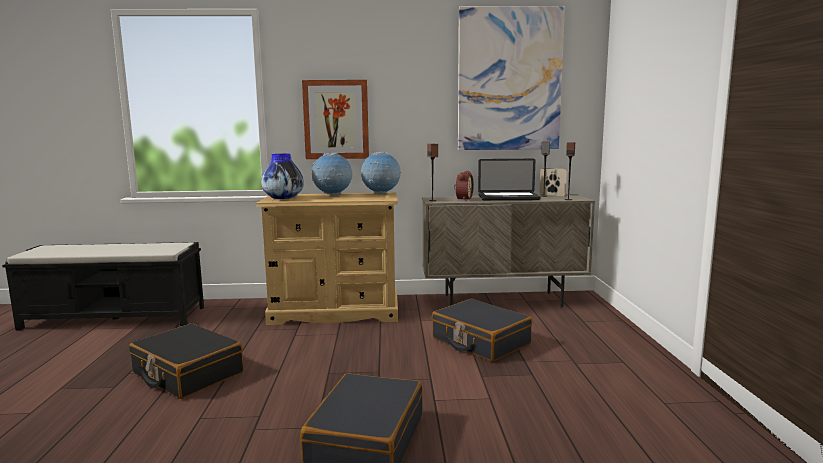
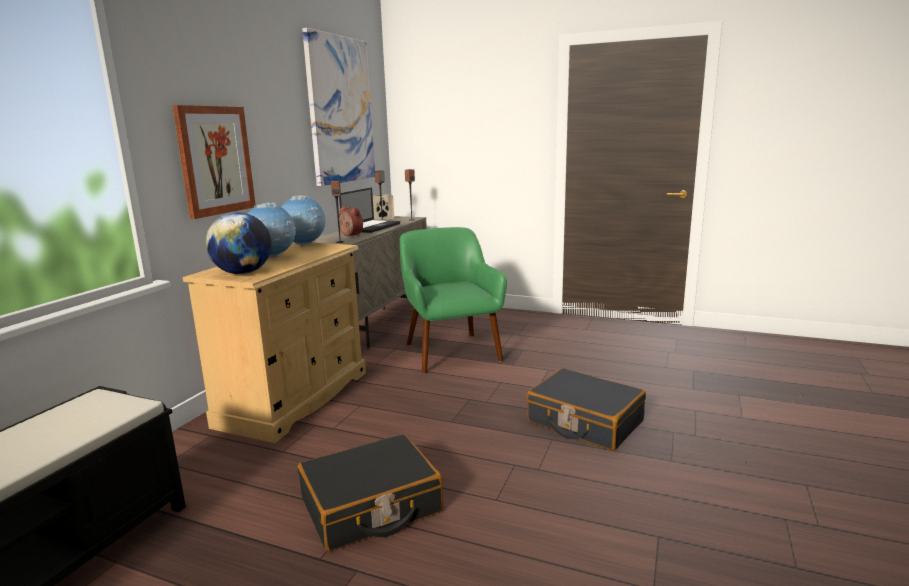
camera: 65 degrees left, 5 degrees up
vase [261,154,304,199] -> globe [206,212,272,274]
black suitcase [432,299,532,362] -> green armchair [400,227,507,374]

